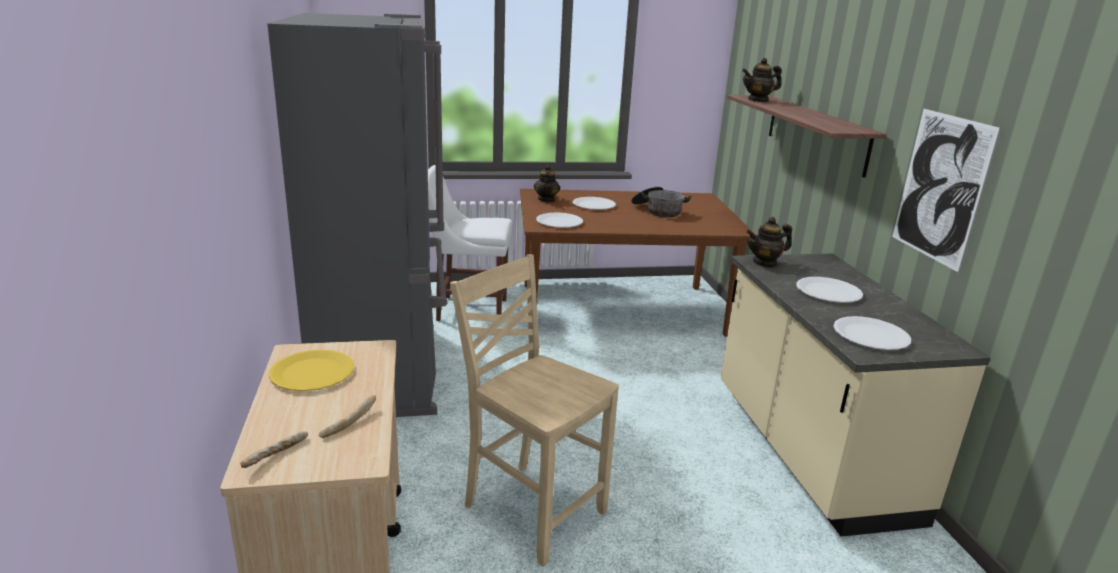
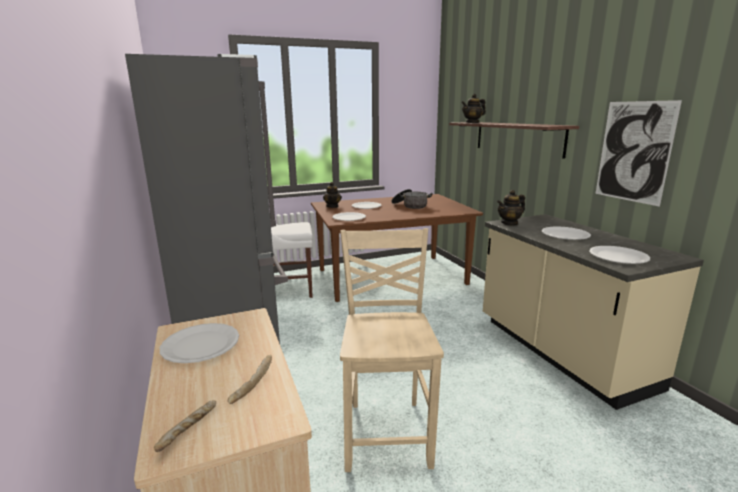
camera: 10 degrees left, 5 degrees down
yellow plate [269,350,354,391] -> white plate [160,323,239,363]
beige chair [450,254,619,566] -> beige chair turned 60 degrees clockwise [340,228,444,472]

